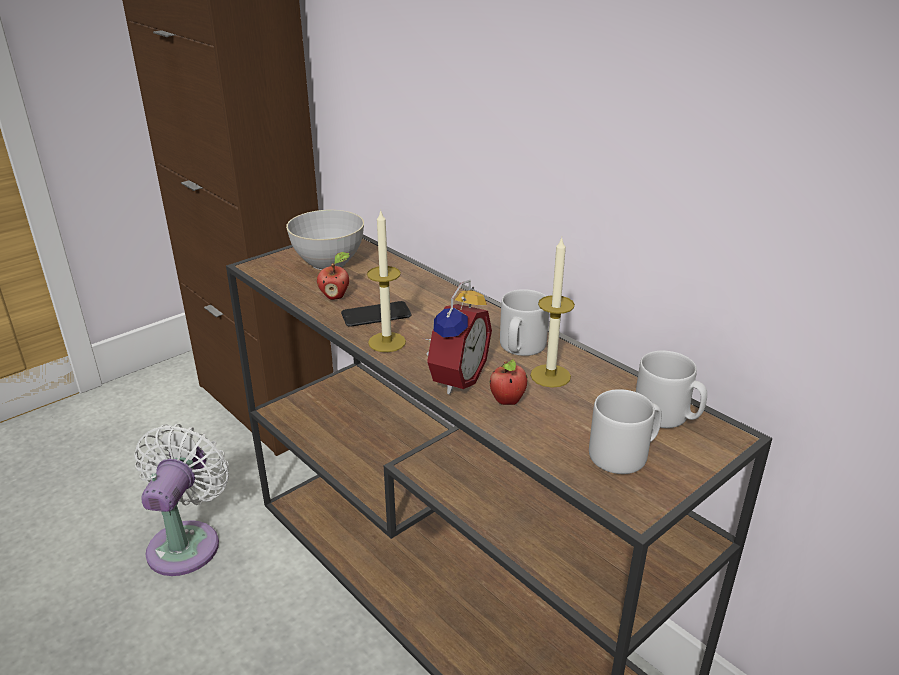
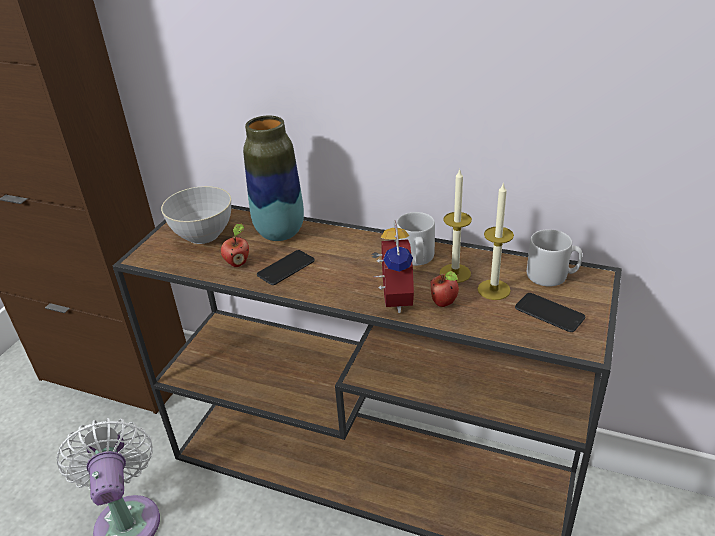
camera: 25 degrees left, 5 degrees up
candle [367,210,406,352] -> candle moved to [477,182,514,300]
grey mug [589,389,662,474] -> phone [515,293,586,332]
none -> vase [243,116,304,241]

